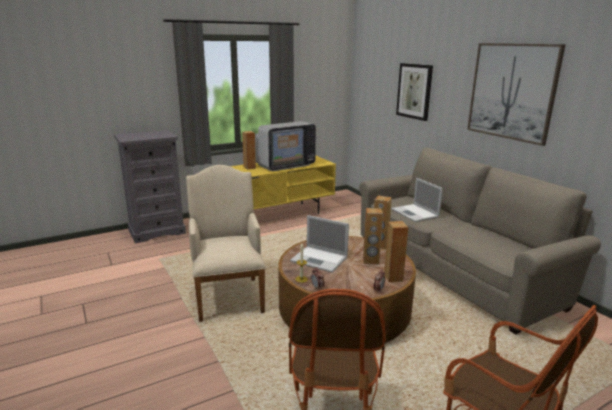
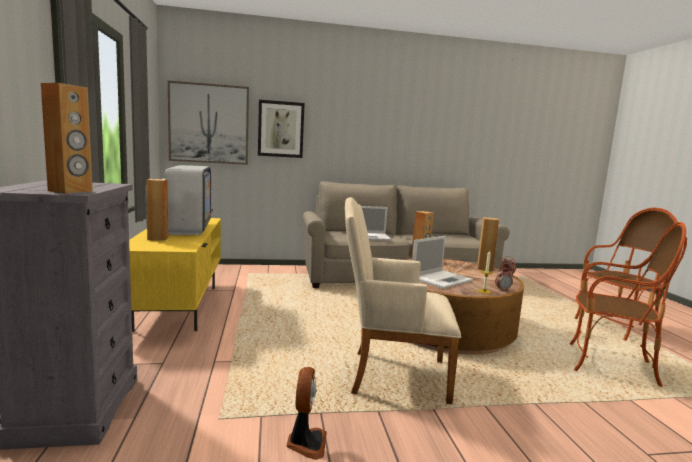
camera: 70 degrees left, 10 degrees down
brown speaker [363,208,383,264] -> brown speaker moved to [41,83,93,193]
picture [467,43,566,146] -> picture moved to [168,80,249,165]
none -> fan [286,367,327,460]

